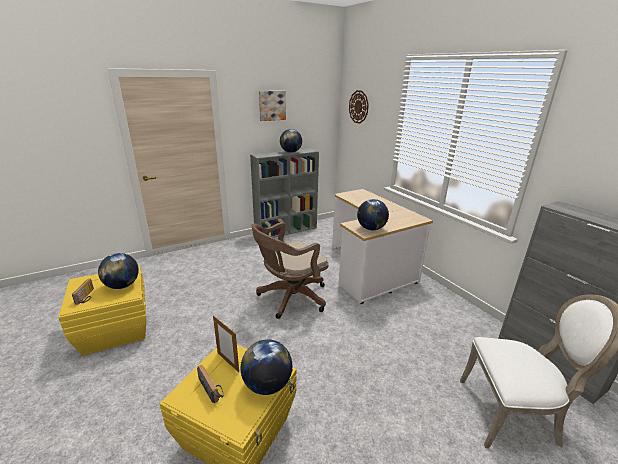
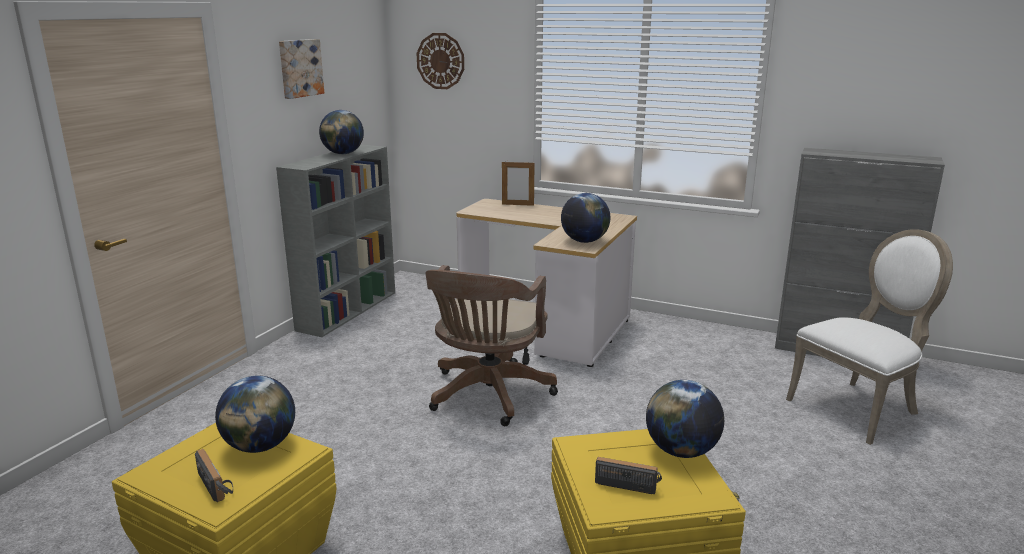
camera: 35 degrees left, 5 degrees down
picture frame [213,315,239,372] -> picture frame moved to [502,161,534,206]

